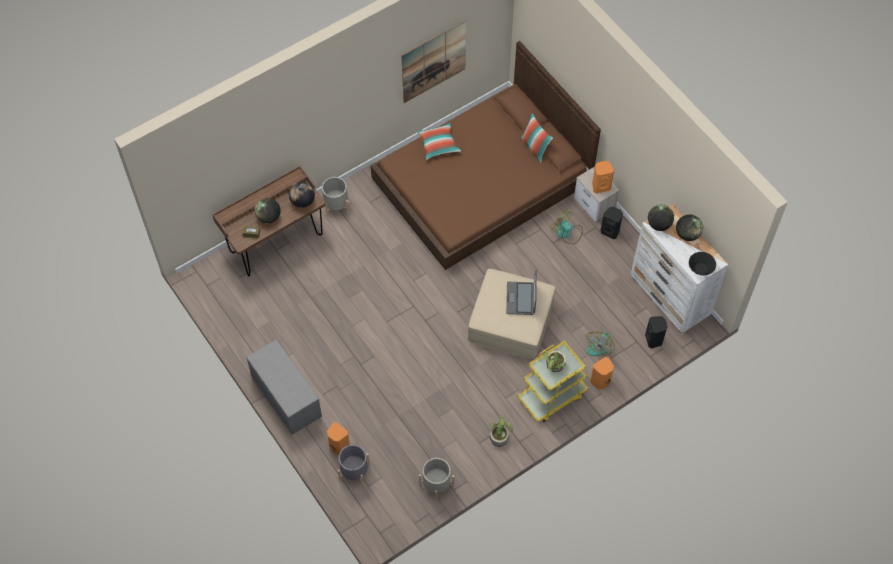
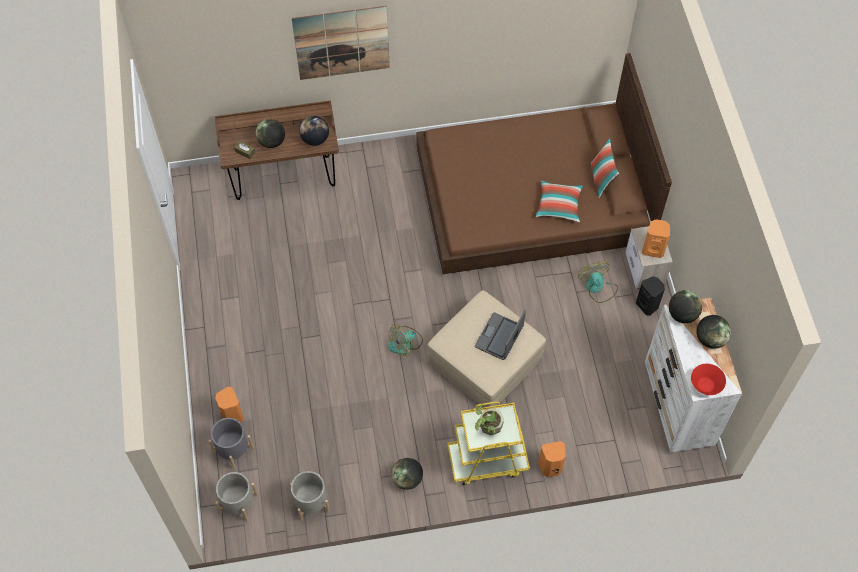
camera: 25 degrees right, 0 degrees up
grey bench [246,339,322,435] -> none
grey planter [322,177,349,217] -> grey planter moved to [215,472,258,521]
picture [401,21,466,103] -> picture moved to [292,6,390,80]
pillow [417,123,461,160] -> pillow moved to [536,180,583,222]
potted plant [488,416,513,447] -> globe [391,458,423,490]
fan [586,331,615,356] -> fan moved to [388,324,423,356]
black speaker [645,316,668,348] -> none
black bowl [689,252,716,275] -> red bowl [691,364,726,395]

